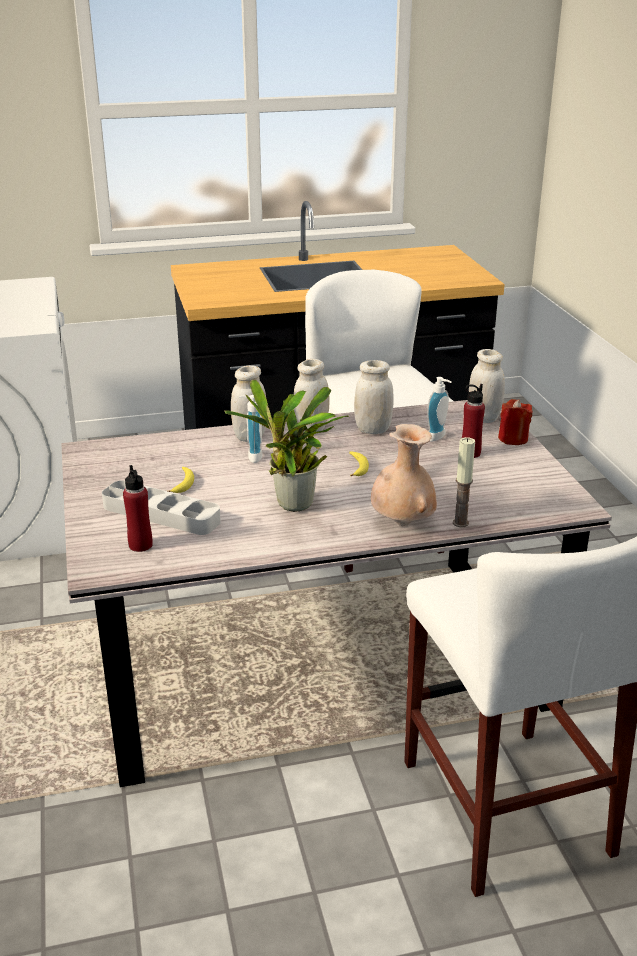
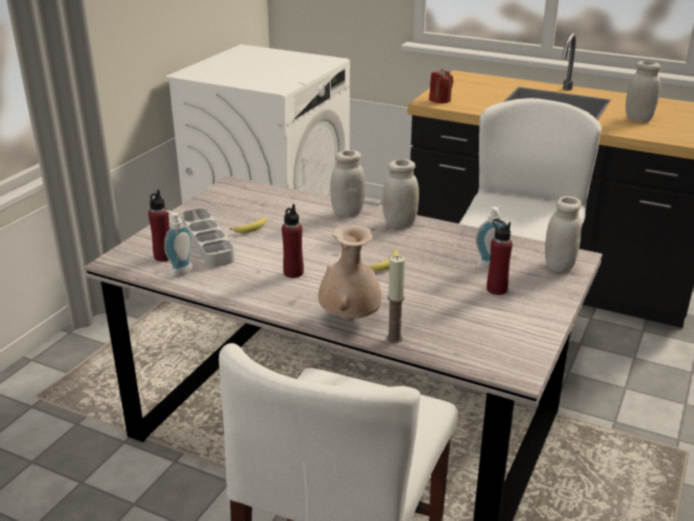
camera: 40 degrees right, 0 degrees up
potted plant [224,379,349,512] -> red bottle [282,204,304,278]
soap dispenser [239,395,263,463] -> soap dispenser moved to [164,210,193,277]
white jar [354,360,394,434] -> white jar moved to [625,61,661,122]
red candle [498,399,533,445] -> red candle moved to [429,69,453,103]

